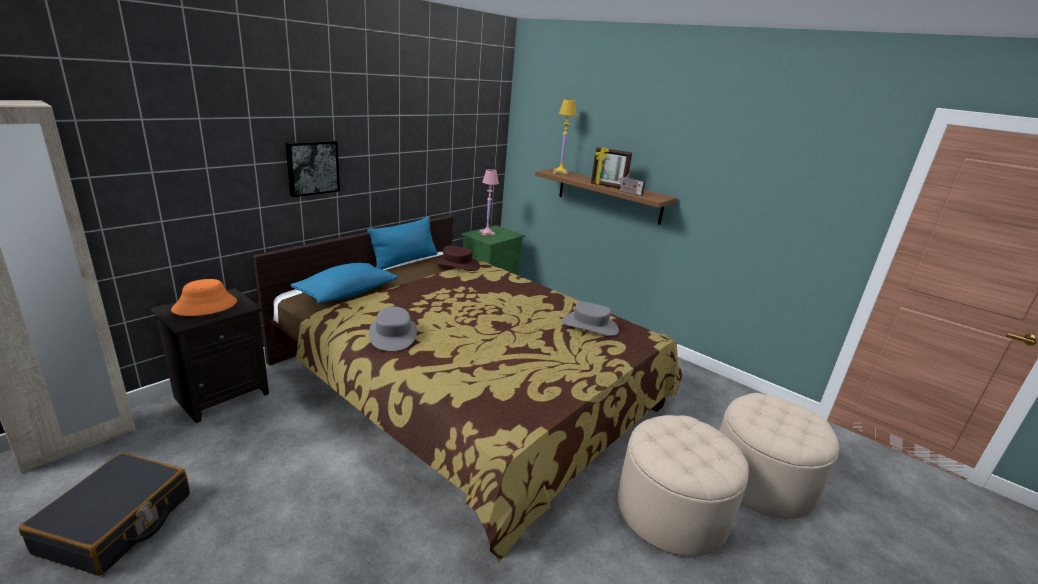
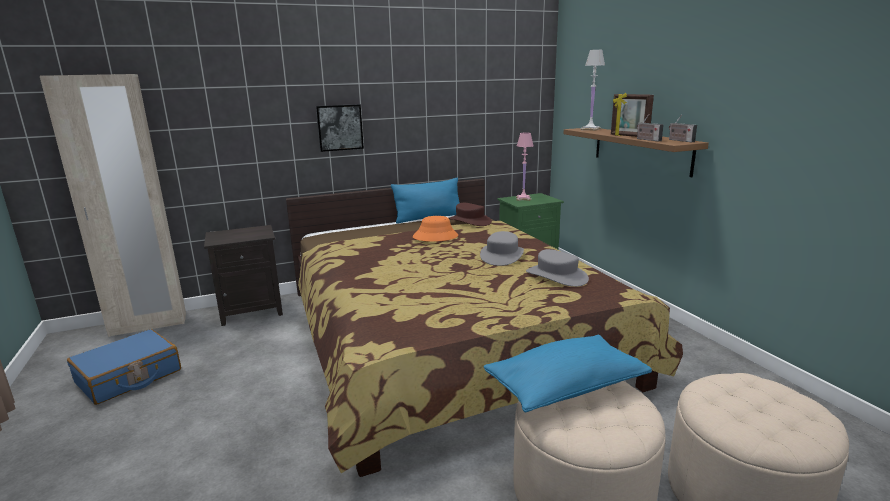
camera: 30 degrees right, 5 degrees down
black suitcase [19,453,190,576] -> blue suitcase [67,329,181,405]
orange hat [171,279,237,316] -> orange hat moved to [413,216,458,242]
blue pillow [291,263,398,304] -> blue pillow moved to [484,335,652,413]
grey hat [369,307,417,352] -> grey hat moved to [480,231,524,266]
yellow table lamp [553,99,577,175] -> white table lamp [580,50,605,131]
none -> radio [669,115,697,142]

